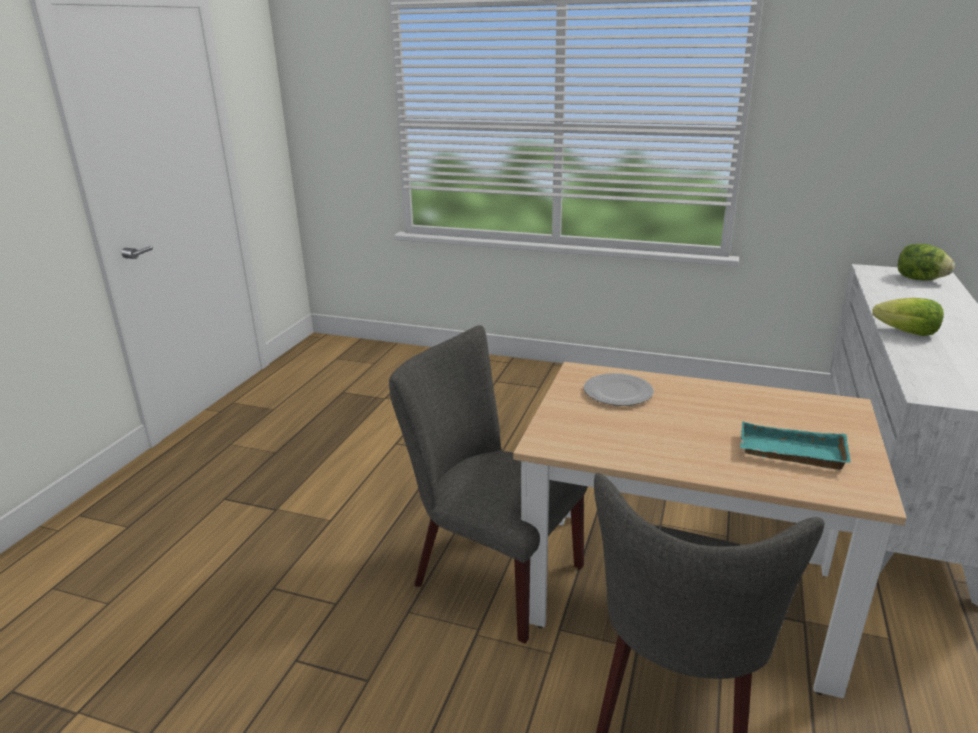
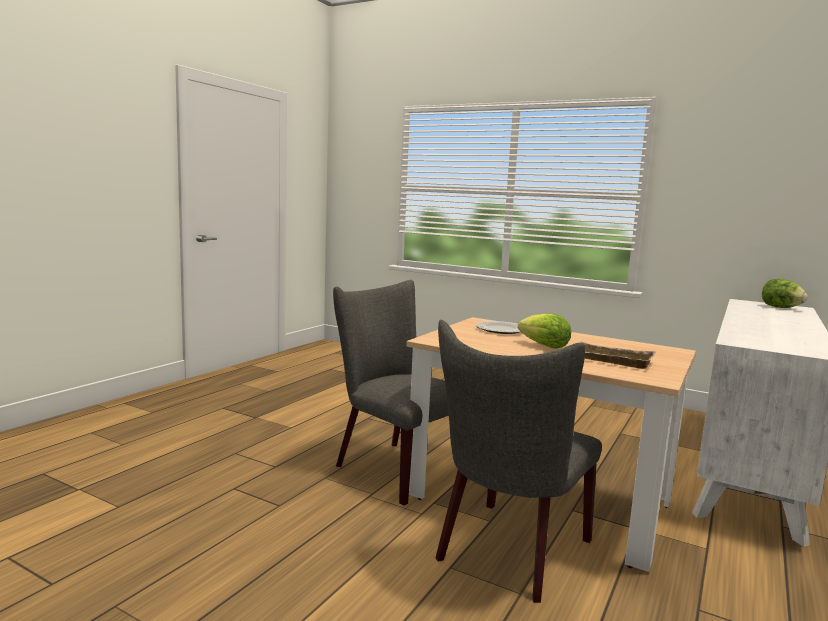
camera: 10 degrees right, 15 degrees down
turquoise tray [740,422,851,470] -> beige tray [579,342,656,369]
lettuce [872,298,944,336] -> lettuce moved to [518,313,571,349]

